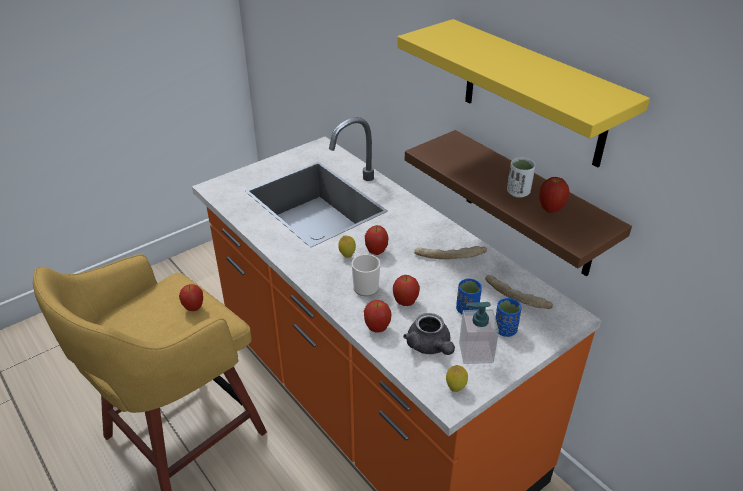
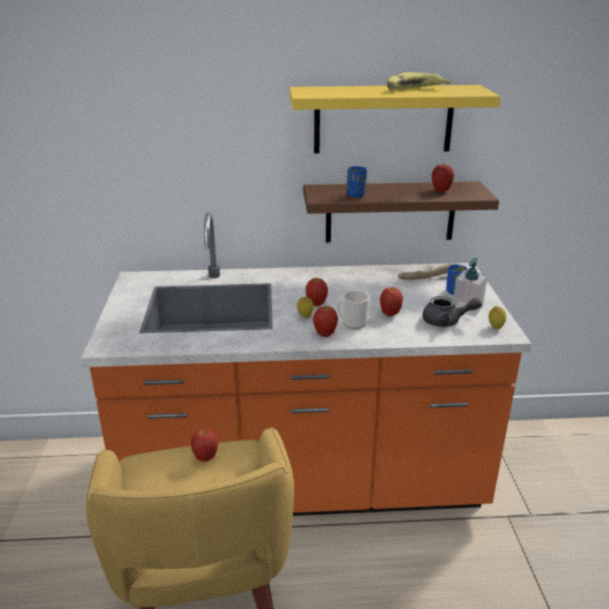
camera: 55 degrees left, 10 degrees down
apple [364,300,391,332] -> apple moved to [313,306,338,337]
bread [414,246,487,259] -> none
blue cup [456,279,482,314] -> blue cup moved to [347,166,367,198]
white cup [507,157,535,198] -> none
none -> banana [387,72,451,90]

